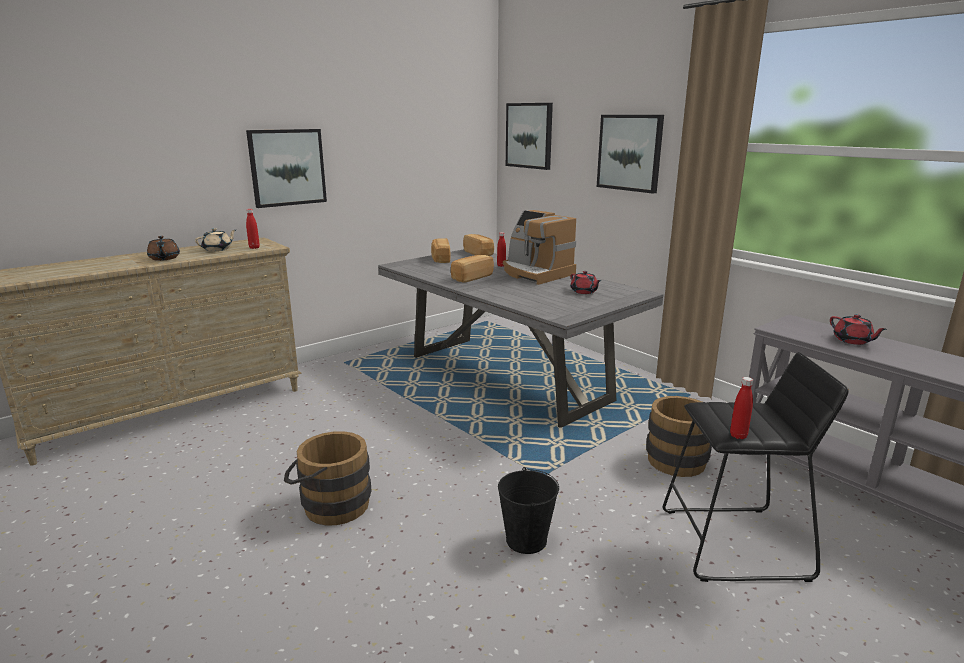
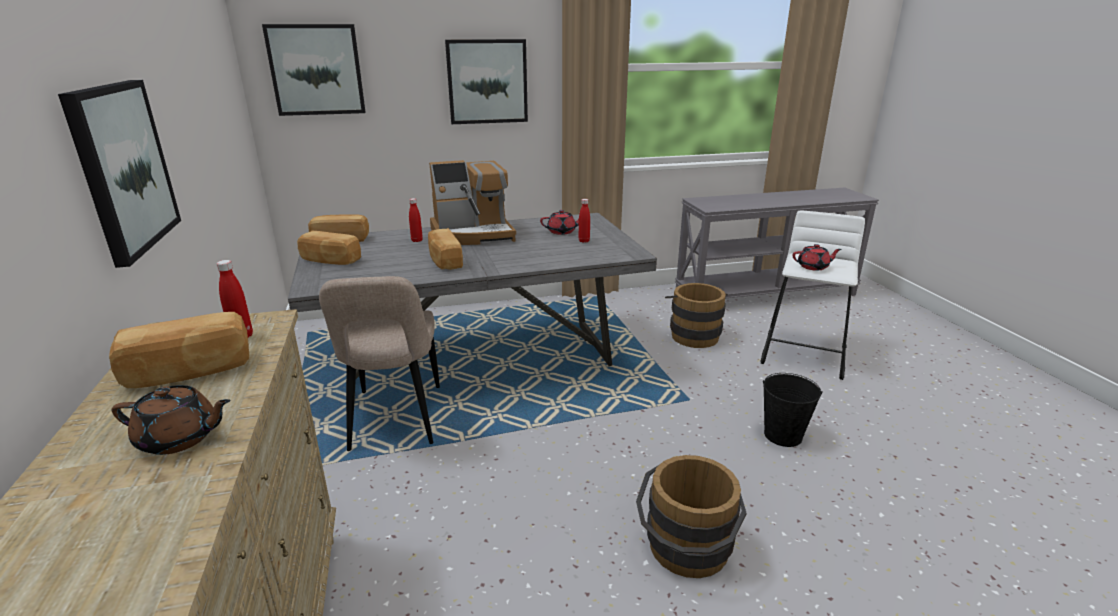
camera: 65 degrees left, 5 degrees up
beige teapot [195,228,236,251] -> bread [109,312,249,388]
black stool [663,352,849,582] -> white stool [761,211,865,380]
red bottle [730,377,753,439] -> red bottle moved to [579,199,590,243]
red teapot [830,314,887,345] -> red teapot moved to [793,244,841,271]
none -> beige chair [319,276,440,451]

